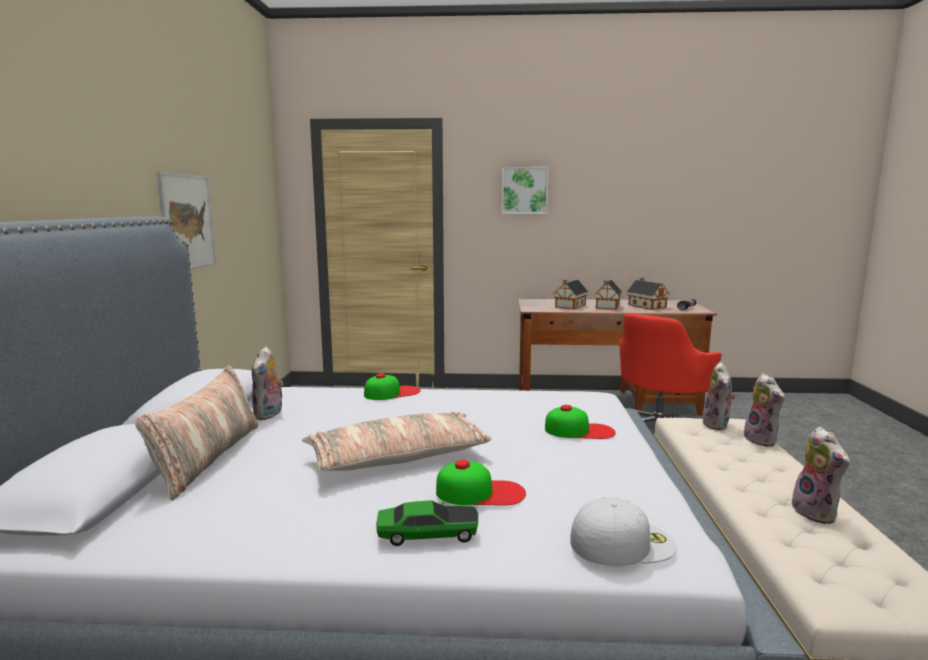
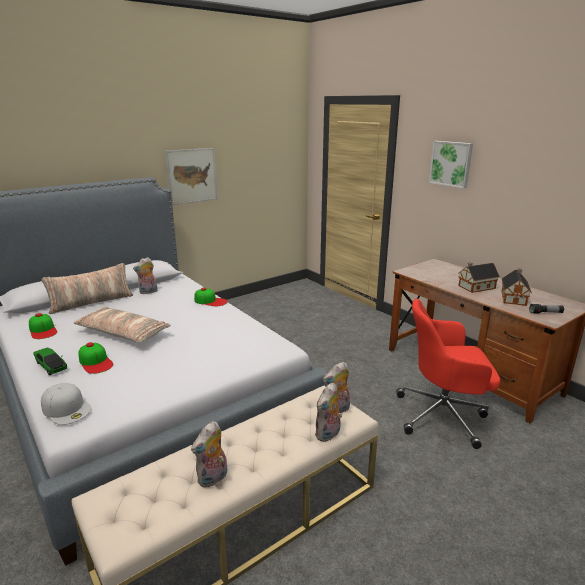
camera: 50 degrees right, 10 degrees up
cap [545,405,616,439] -> cap moved to [29,313,57,339]
toy house [553,280,588,309] -> none

